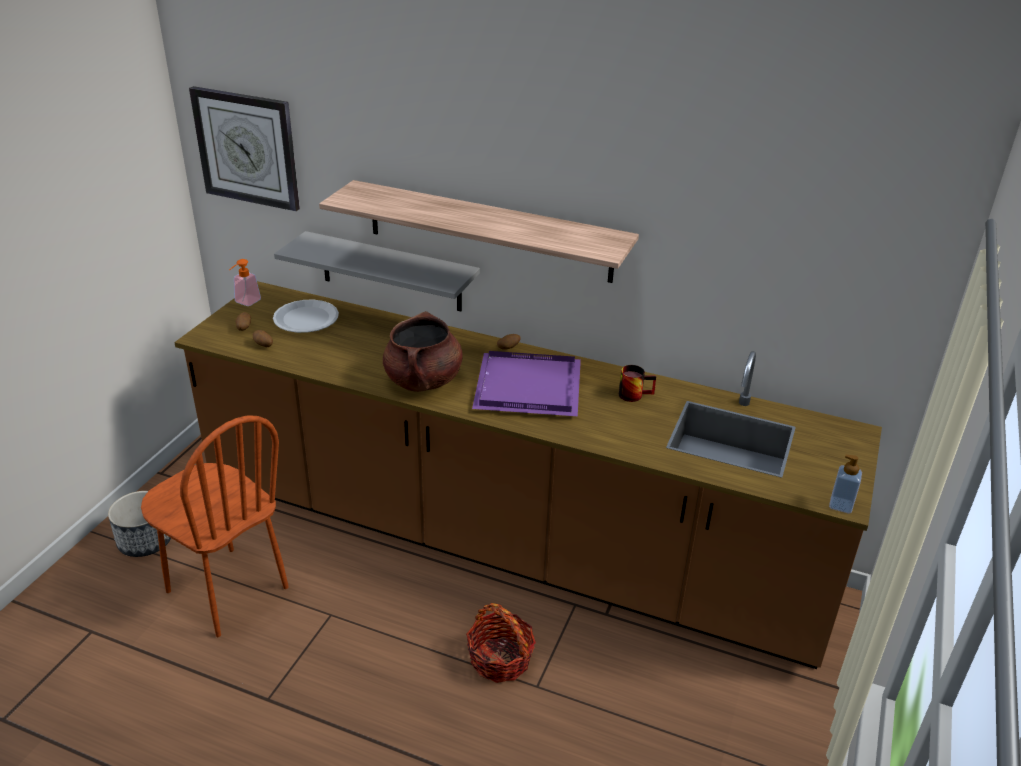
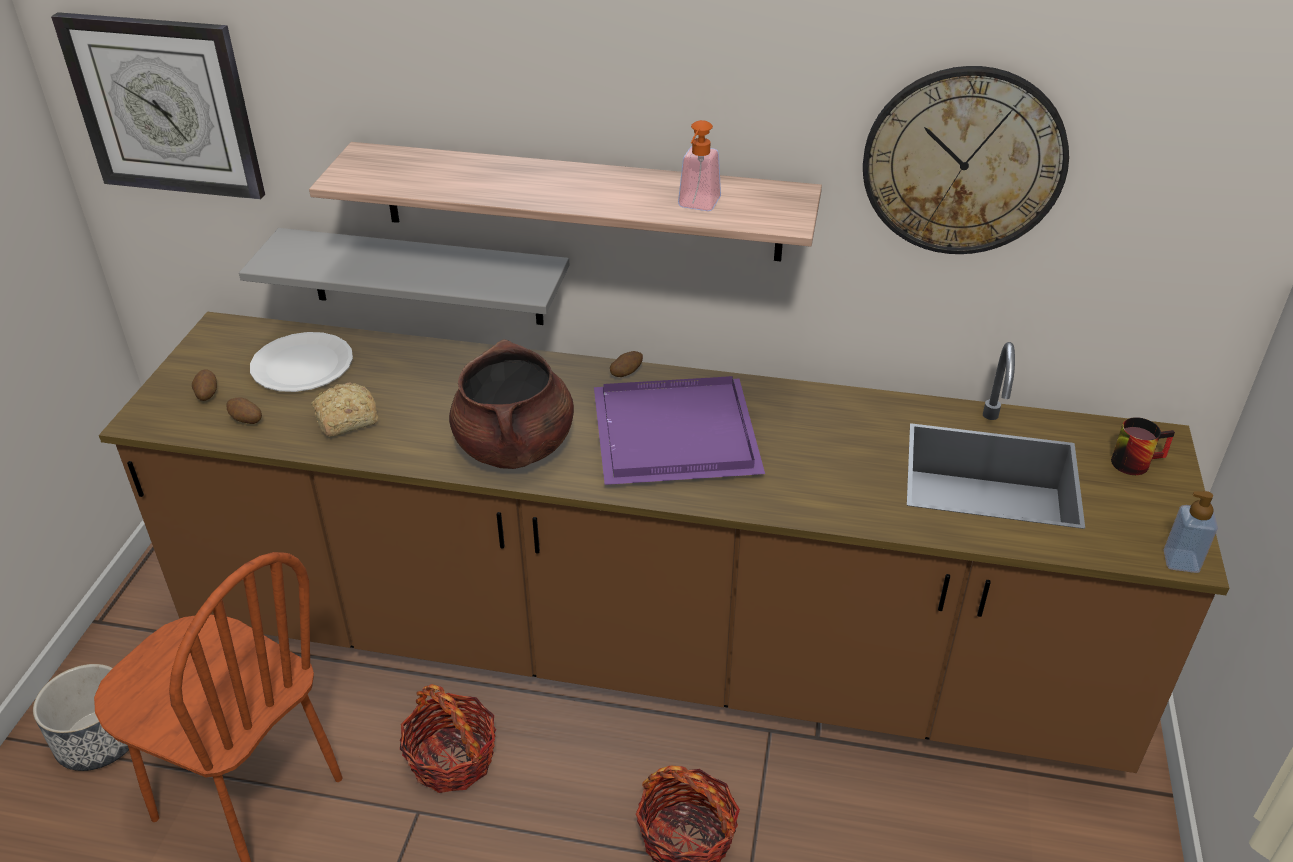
camera: 10 degrees left, 5 degrees up
soap dispenser [229,259,261,306] -> soap dispenser moved to [678,120,721,211]
mug [619,365,656,402] -> mug moved to [1111,417,1175,475]
none -> bread [311,383,378,437]
none -> basket [400,684,496,793]
none -> wall clock [863,66,1069,254]

